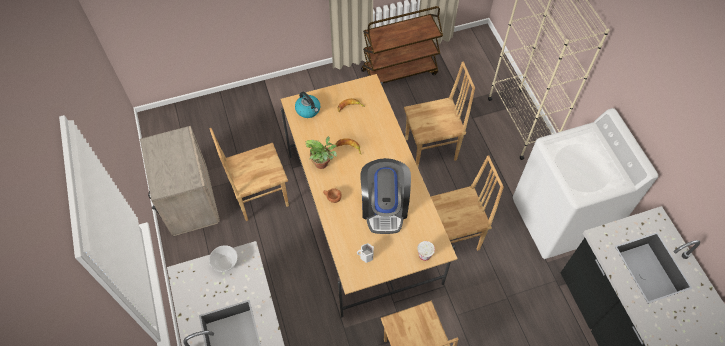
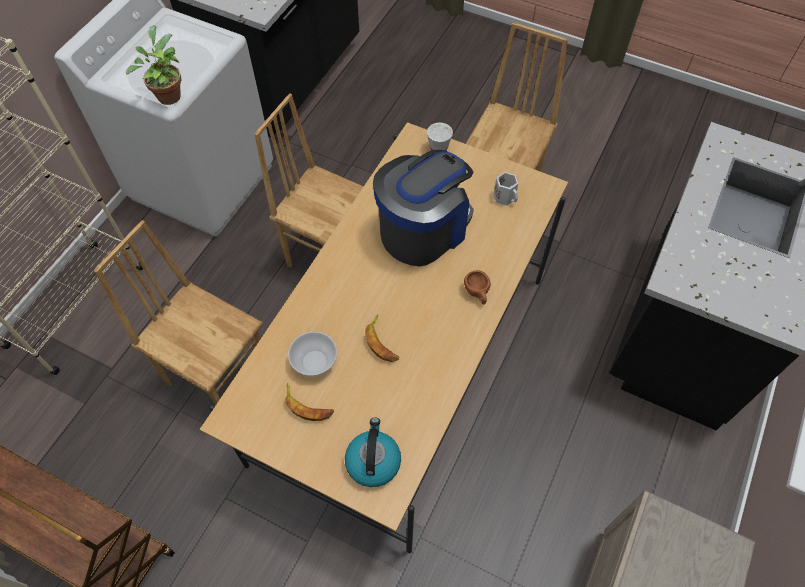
camera: 135 degrees left, 0 degrees up
brown chair [209,128,289,221] -> none
bowl [209,245,238,272] -> bowl moved to [288,332,337,376]
potted plant [306,136,337,169] -> potted plant moved to [126,25,181,105]

